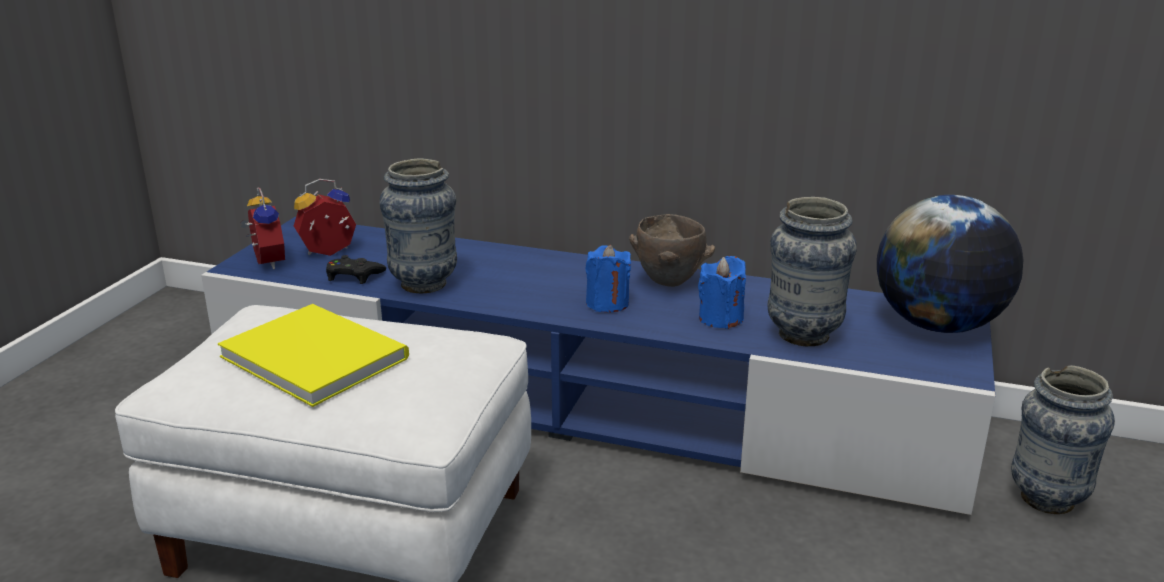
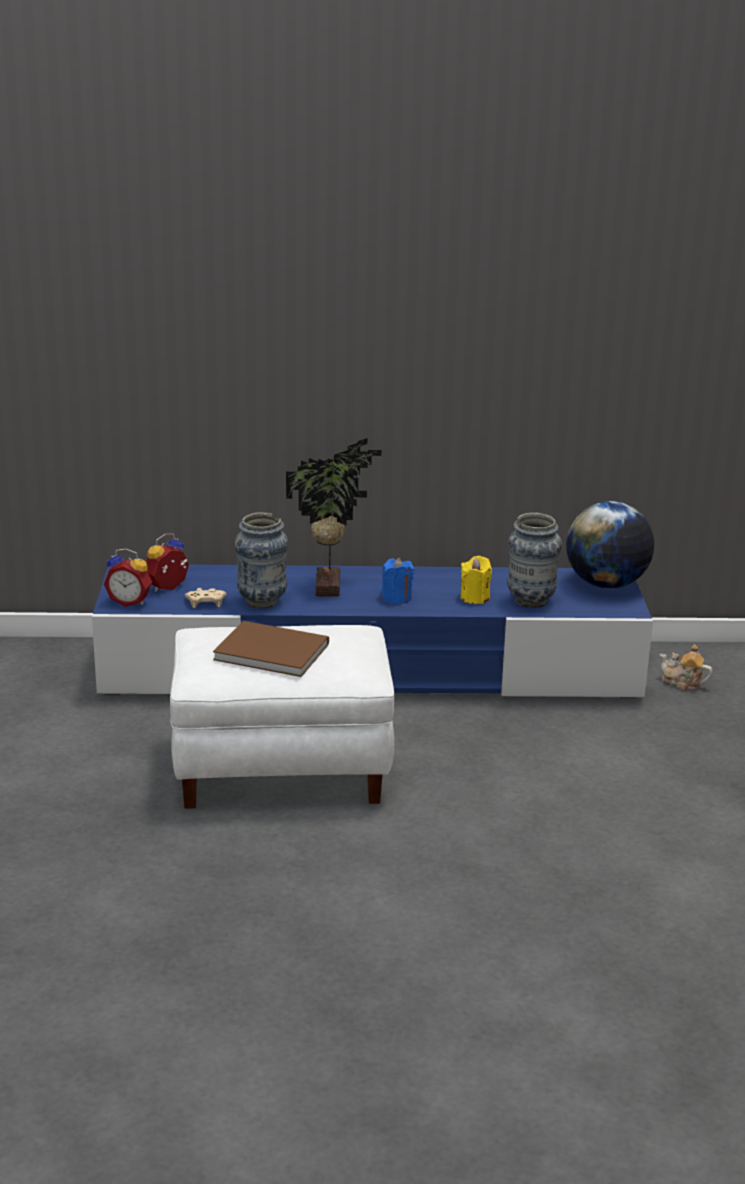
camera: 20 degrees left, 0 degrees up
yellow book [218,304,409,407] -> brown book [213,621,329,677]
alarm clock [240,187,285,269] -> alarm clock turned 150 degrees clockwise [104,548,152,607]
black game controller [326,255,386,284] -> beige game controller [185,588,227,608]
brown bowl [629,214,715,287] -> none
blue candle [698,256,746,329] -> yellow candle [461,556,492,604]
vase [1011,365,1115,514] -> teapot [660,644,713,690]
none -> potted plant [286,438,382,597]

